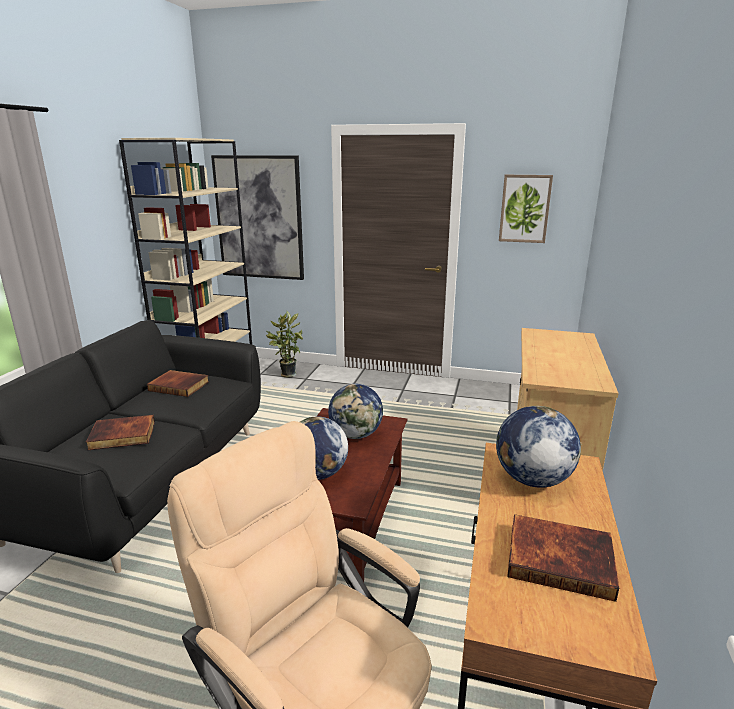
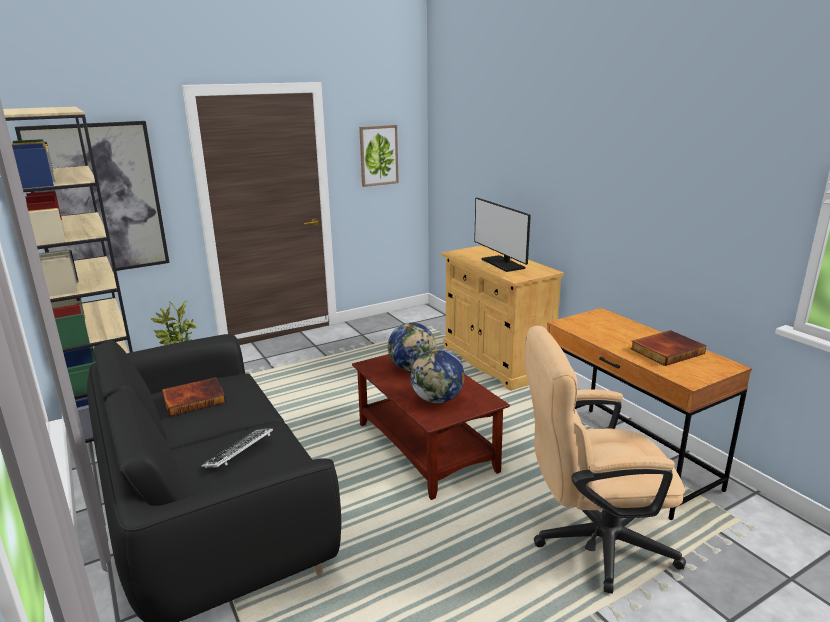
camera: 45 degrees left, 0 degrees up
book [86,415,155,450] -> keyboard [201,428,273,468]
globe [496,406,582,488] -> none
none -> monitor [474,197,531,272]

